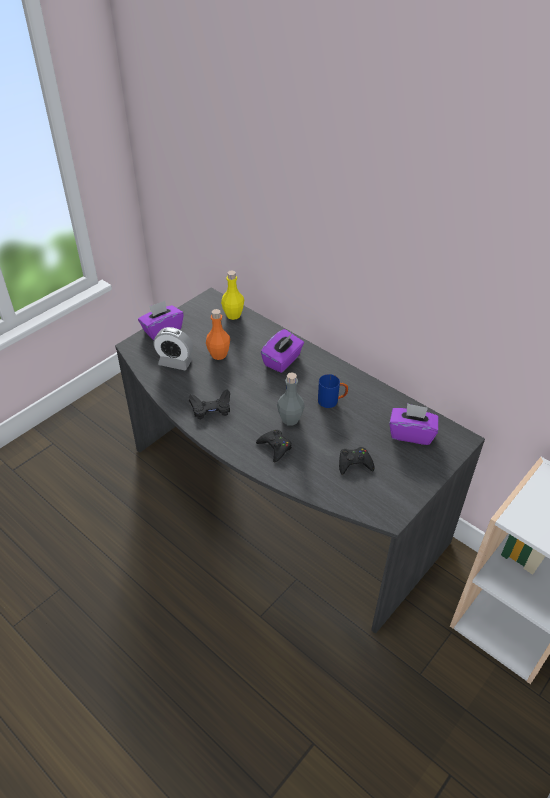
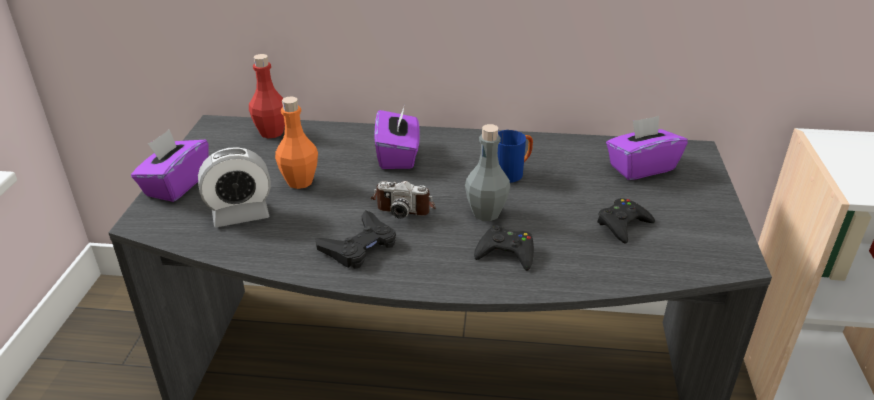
camera: 35 degrees left, 10 degrees down
yellow bottle [221,271,244,320] -> red bottle [249,54,285,138]
none -> camera [371,181,436,219]

